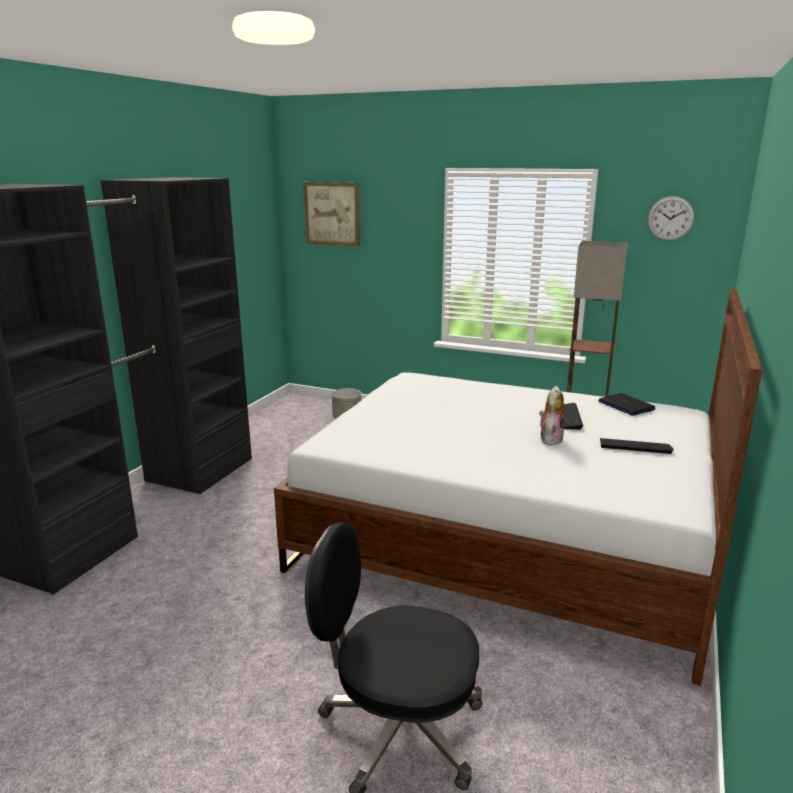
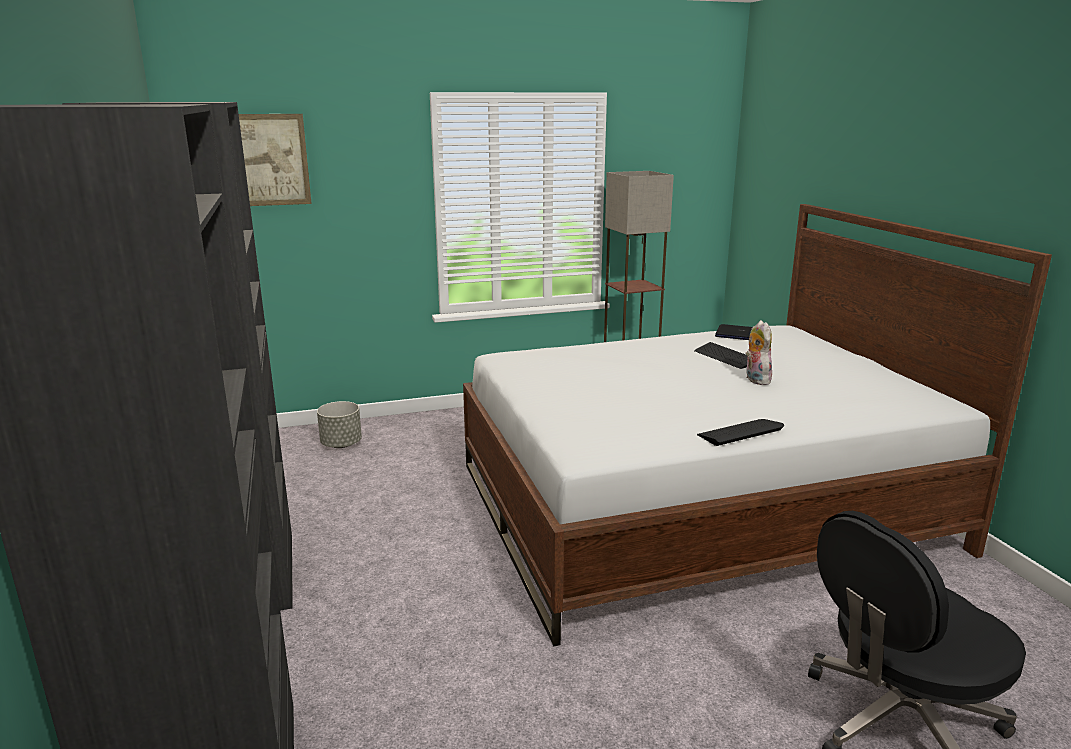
camera: 40 degrees left, 0 degrees up
keyboard [600,438,674,454] -> keyboard moved to [697,419,784,446]
wall clock [648,196,694,241] -> none

